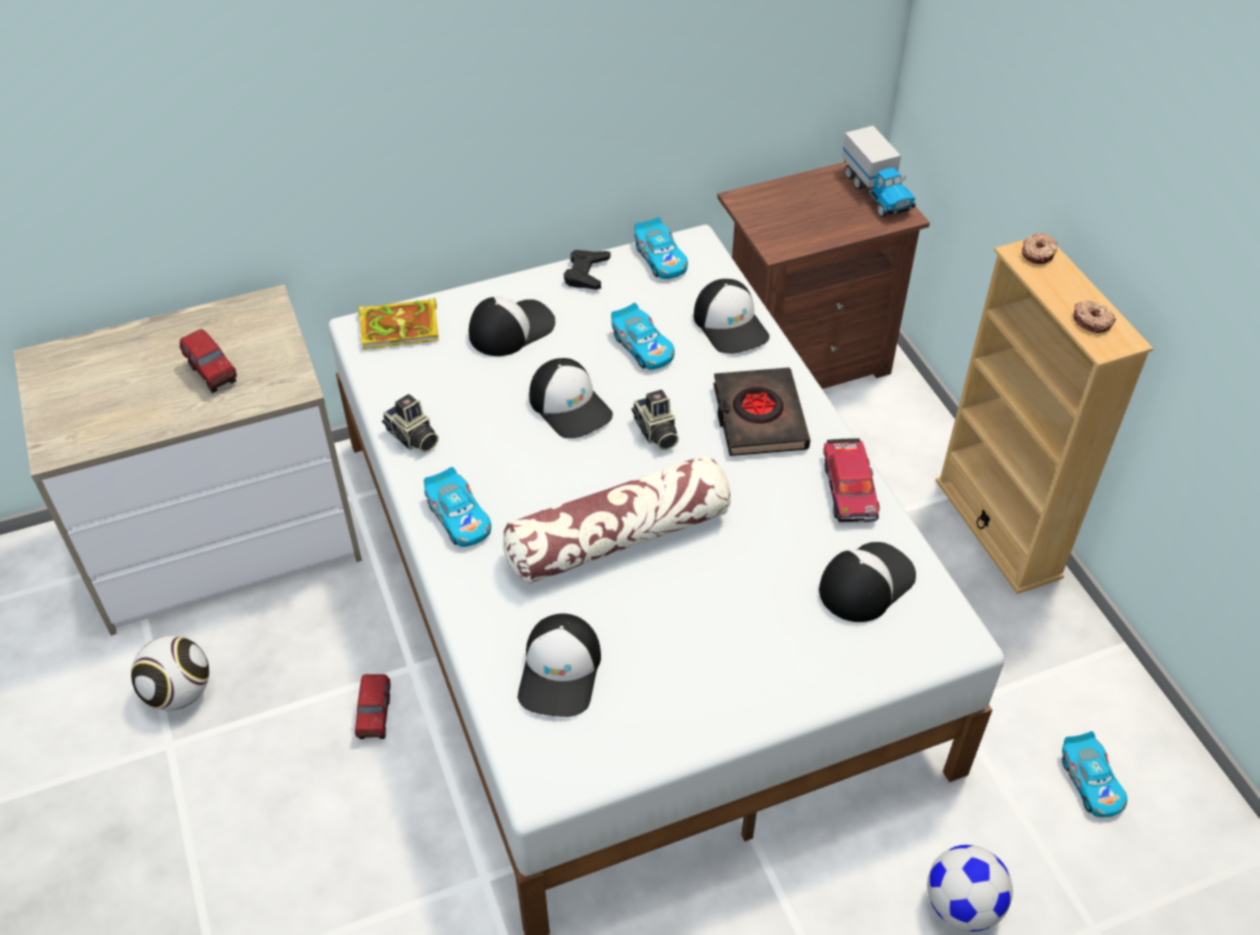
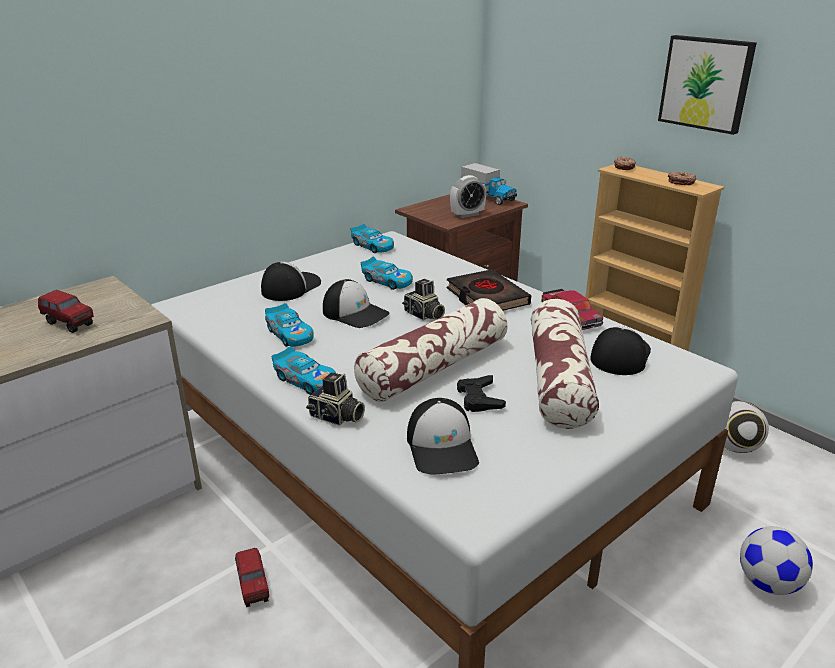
camera: 20 degrees left, 20 degrees down
football [131,636,209,711] -> football moved to [724,401,769,453]
book [358,297,439,349] -> none
camera [382,394,438,452] -> camera moved to [306,372,365,426]
black game controller [564,250,611,290] -> black game controller moved to [457,375,506,412]
cap [694,279,769,354] -> none
toy car [1062,731,1127,817] -> toy car moved to [265,303,314,347]
none -> alarm clock [450,175,486,218]
none -> pillow [531,299,599,429]
none -> picture [658,35,757,135]

